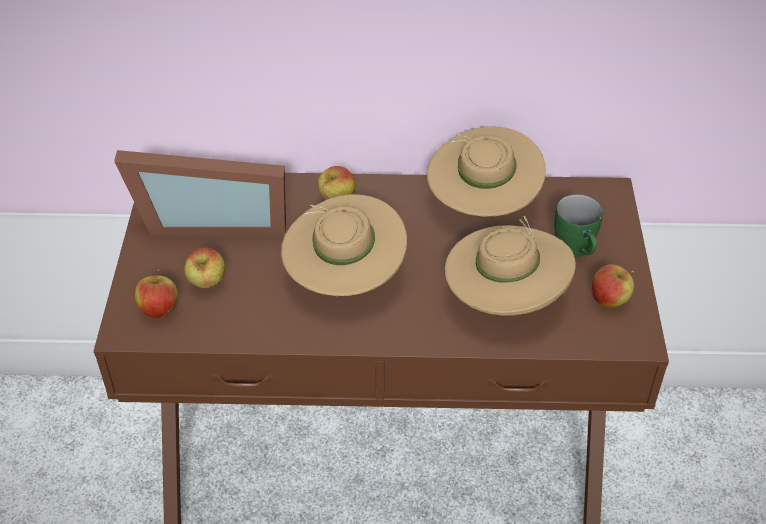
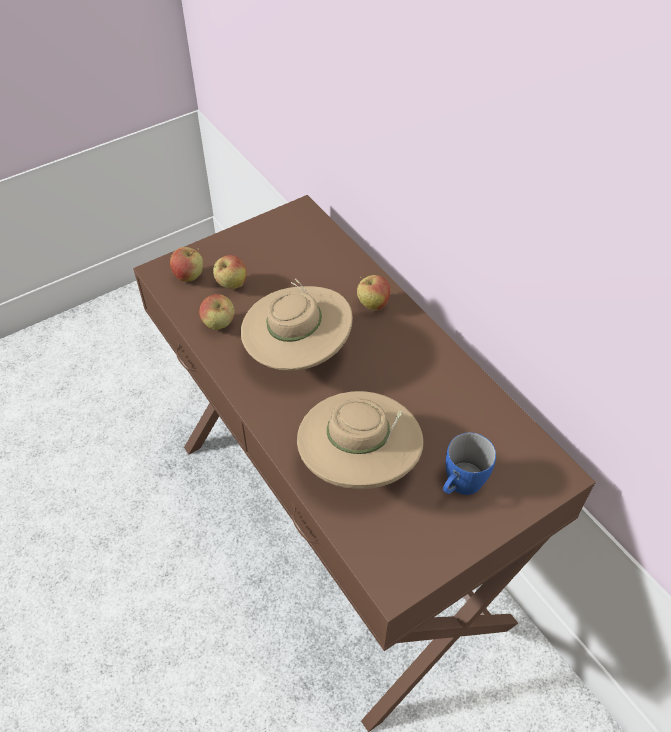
camera: 55 degrees right, 5 degrees up
picture frame [114,150,286,236] -> none
beige hat [427,126,546,217] -> none
green mug [554,194,603,258] -> blue mug [443,433,496,495]
apple [592,264,634,307] -> apple moved to [199,294,235,330]

